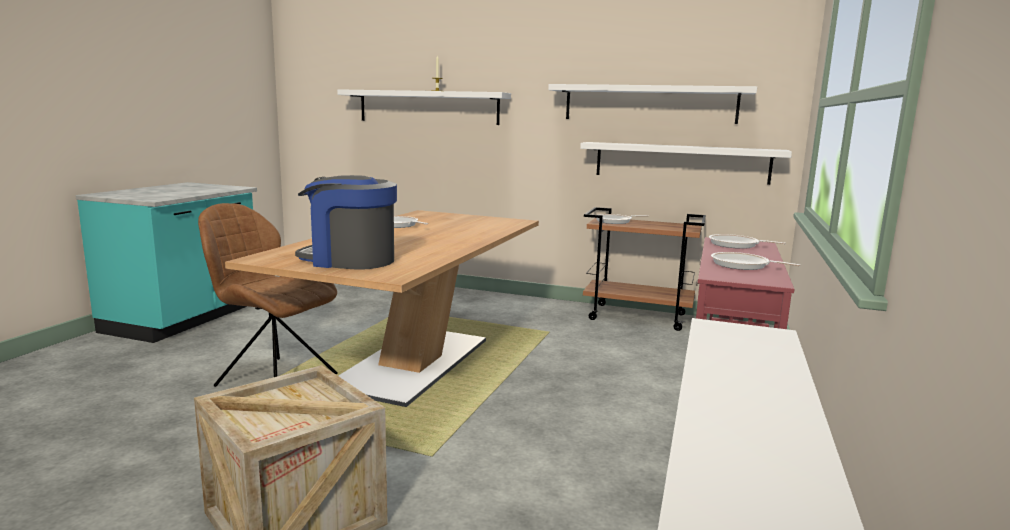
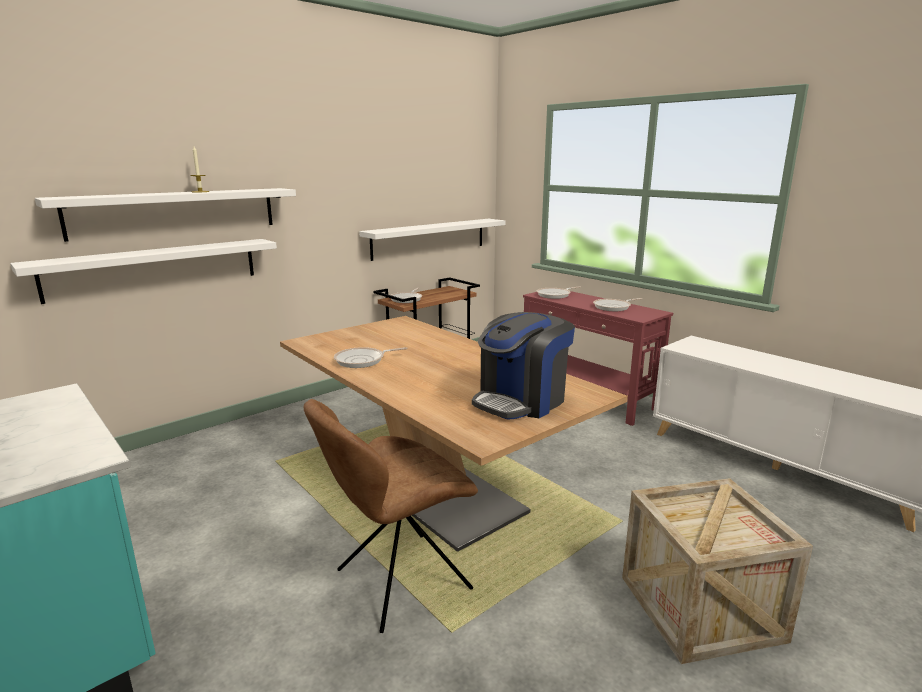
camera: 60 degrees left, 5 degrees up
white shelf [548,84,757,124] -> white shelf moved to [10,239,277,304]

